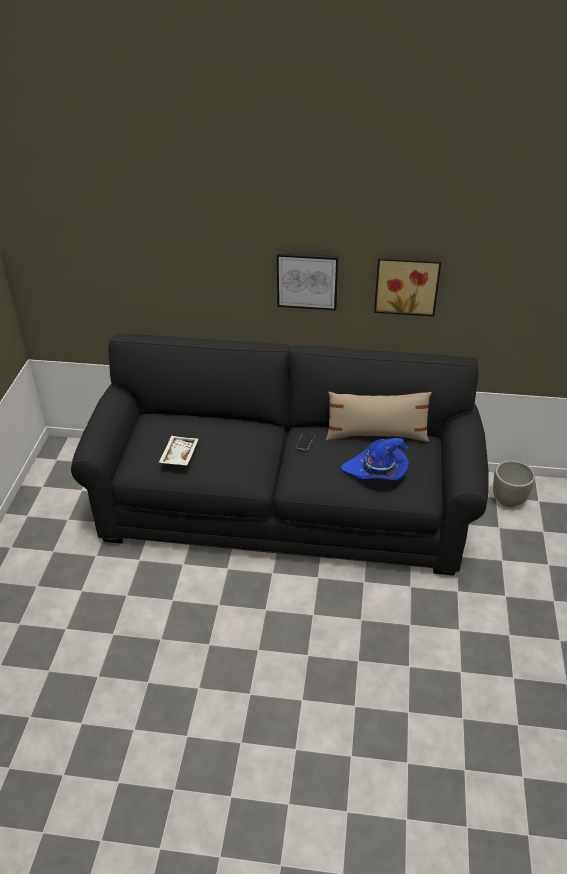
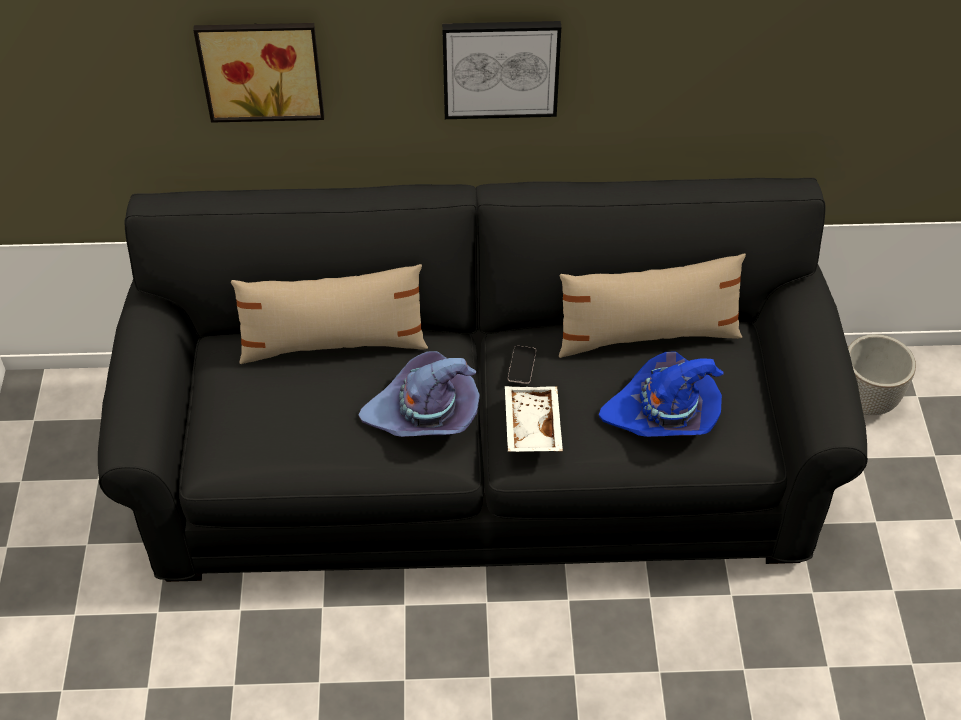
camera: 10 degrees left, 10 degrees up
white tray [159,436,199,466] -> white tray moved to [505,386,563,452]
picture [374,257,441,317] -> picture moved to [193,23,324,123]
none -> beige pillow [231,264,428,364]
none -> purple hat [359,351,480,437]

